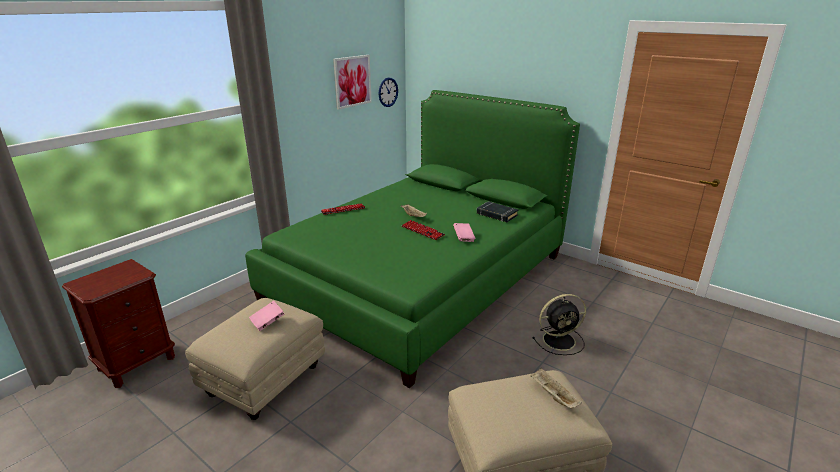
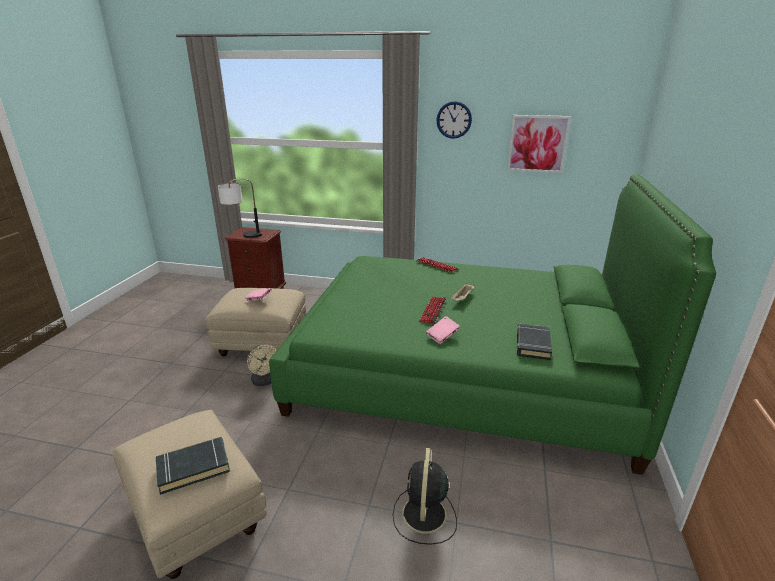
camera: 65 degrees right, 0 degrees up
wall clock [379,78,398,107] -> wall clock moved to [436,101,472,139]
beige tray [531,368,582,408] -> black book [156,437,230,495]
black fan [532,294,586,355] -> black fan turned 45 degrees clockwise [393,448,457,545]
none -> table lamp [218,179,262,238]
none -> beige fan [247,345,277,386]

